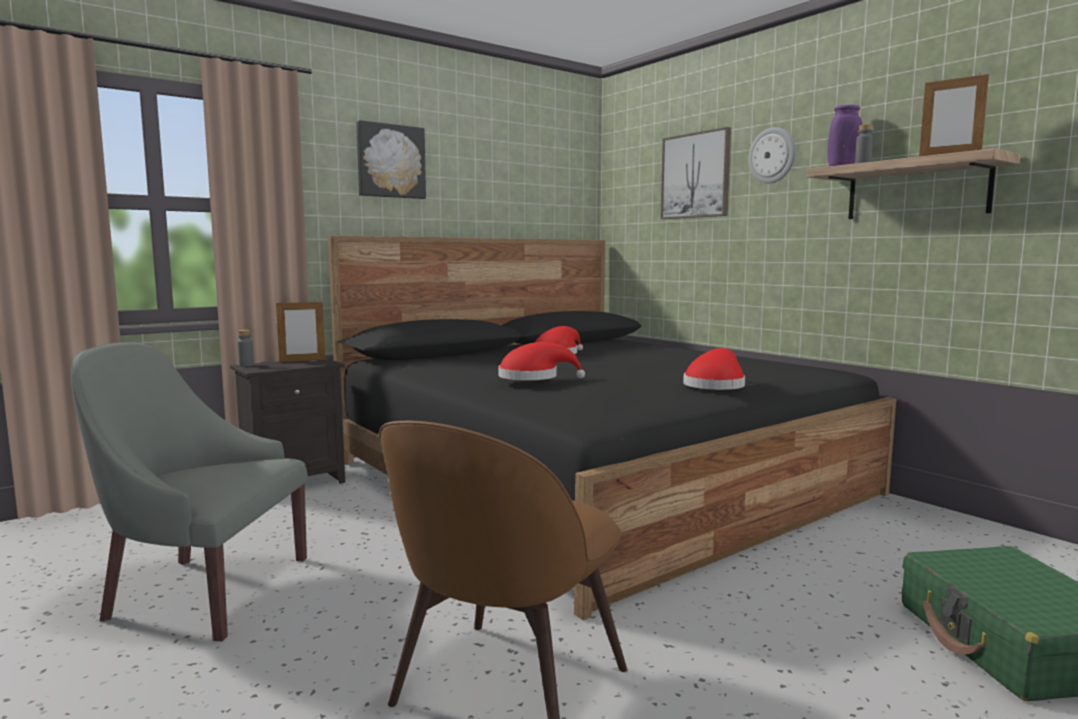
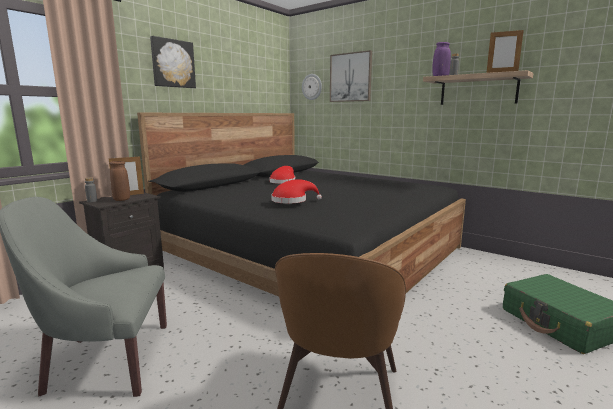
camera: 15 degrees left, 5 degrees up
red hat [683,348,745,390] -> none
wall clock [749,127,796,183] -> wall clock moved to [302,74,322,100]
none -> brown vase [109,161,130,201]

